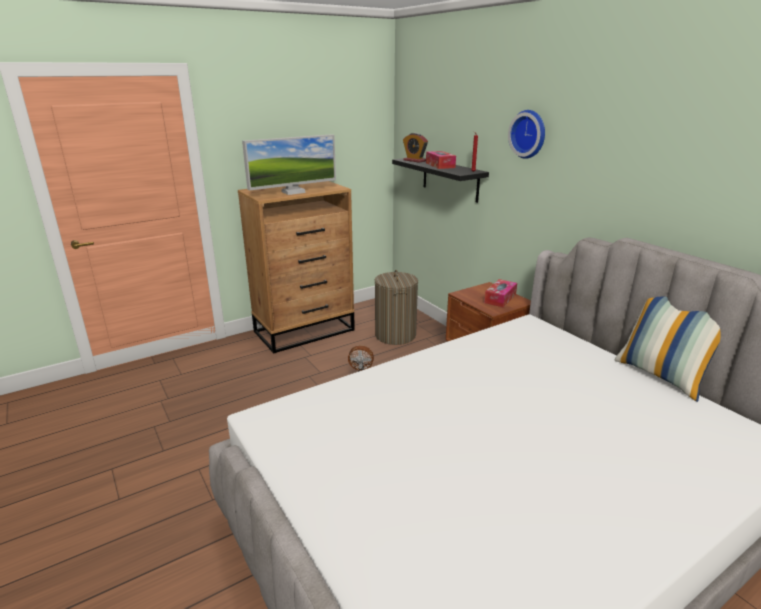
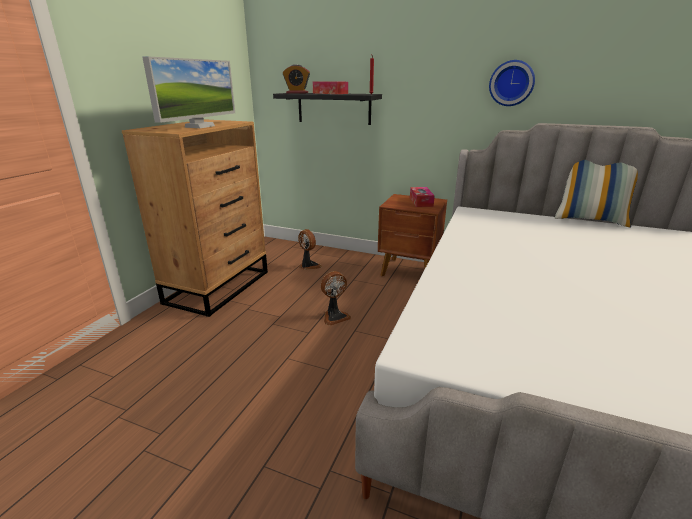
camera: 35 degrees left, 0 degrees up
laundry basket [375,270,418,345] -> fan [298,229,322,270]
wall clock [508,110,545,159] -> wall clock moved to [489,60,535,106]

